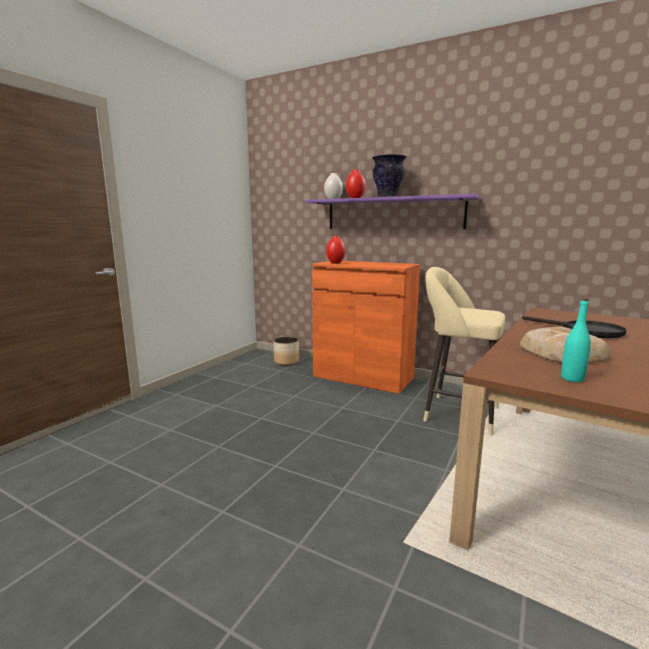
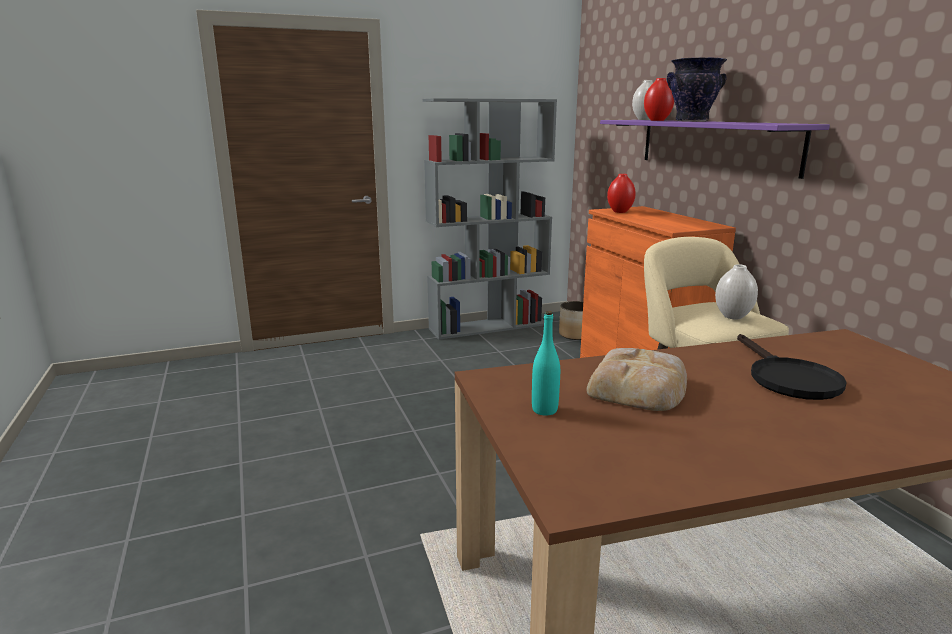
camera: 40 degrees right, 5 degrees up
none -> grey bookcase [423,98,557,340]
none -> white vase [715,264,758,319]

